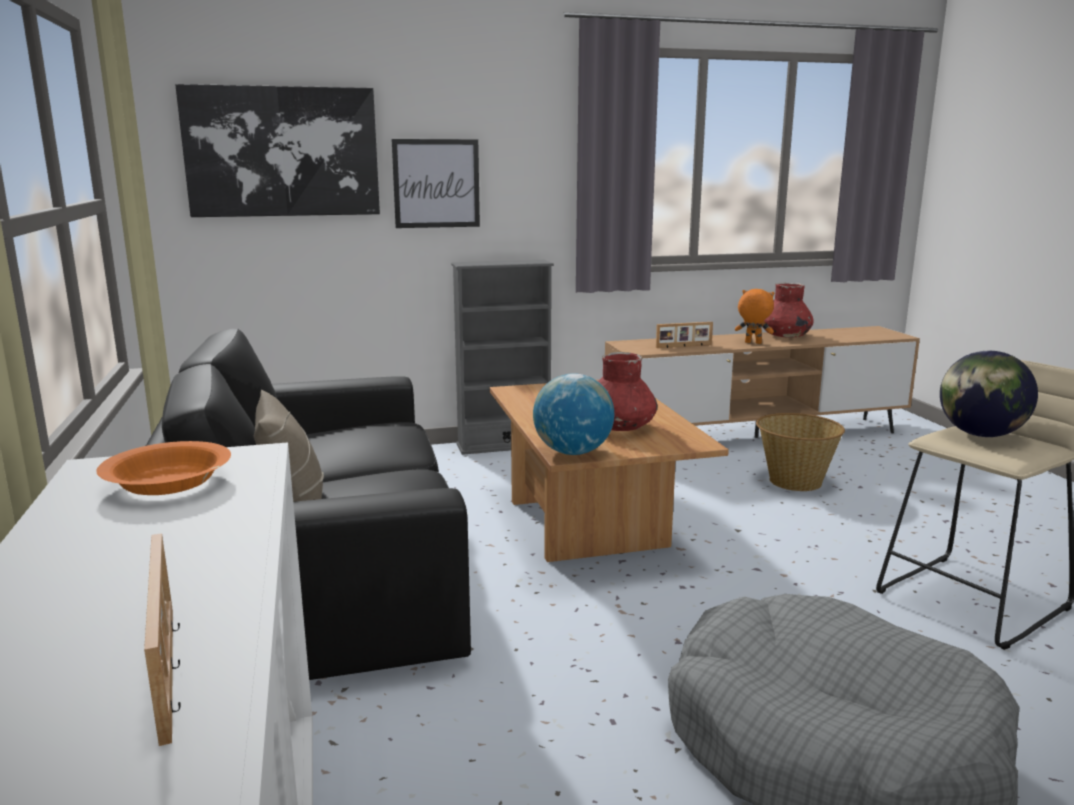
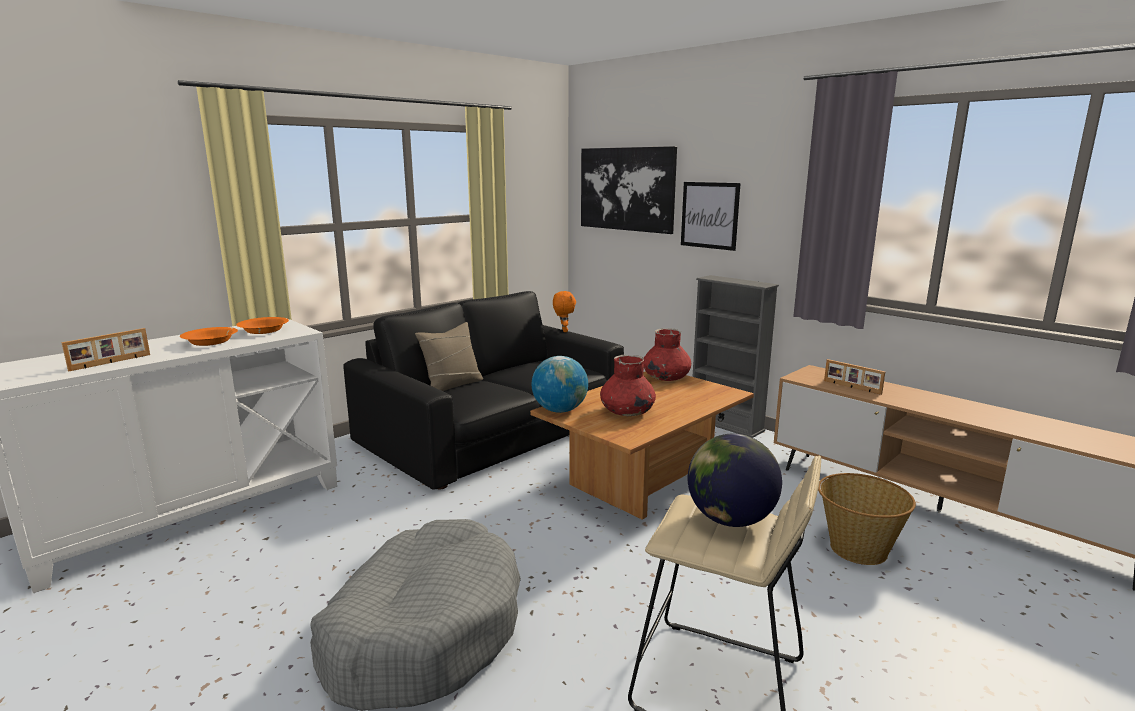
camera: 60 degrees right, 0 degrees up
orange plush toy [735,289,774,344] -> orange plush toy moved to [553,291,576,332]
red vase [764,282,814,337] -> red vase moved to [644,328,691,381]
none -> orange bowl [180,327,238,346]

